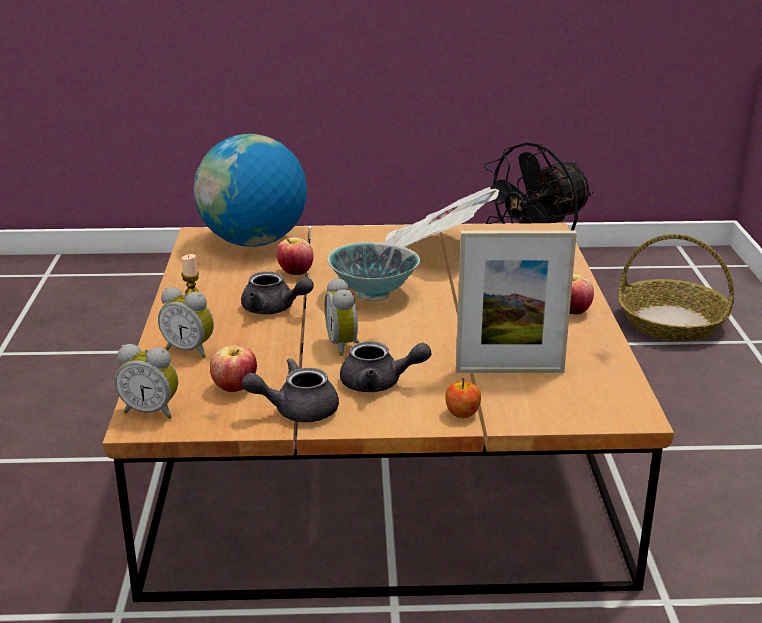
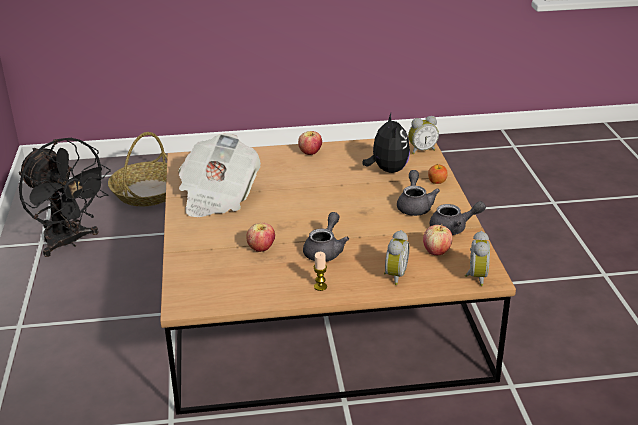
camera: 95 degrees left, 5 degrees up
globe [194,134,307,247] -> none
grey teapot [242,358,339,422] -> grey teapot turned 75 degrees counterclockwise [430,201,486,235]
alarm clock [325,277,360,356] -> alarm clock moved to [408,116,439,154]
bowl [328,242,420,301] -> none
picture frame [456,230,577,373] -> plush toy [363,113,410,173]

